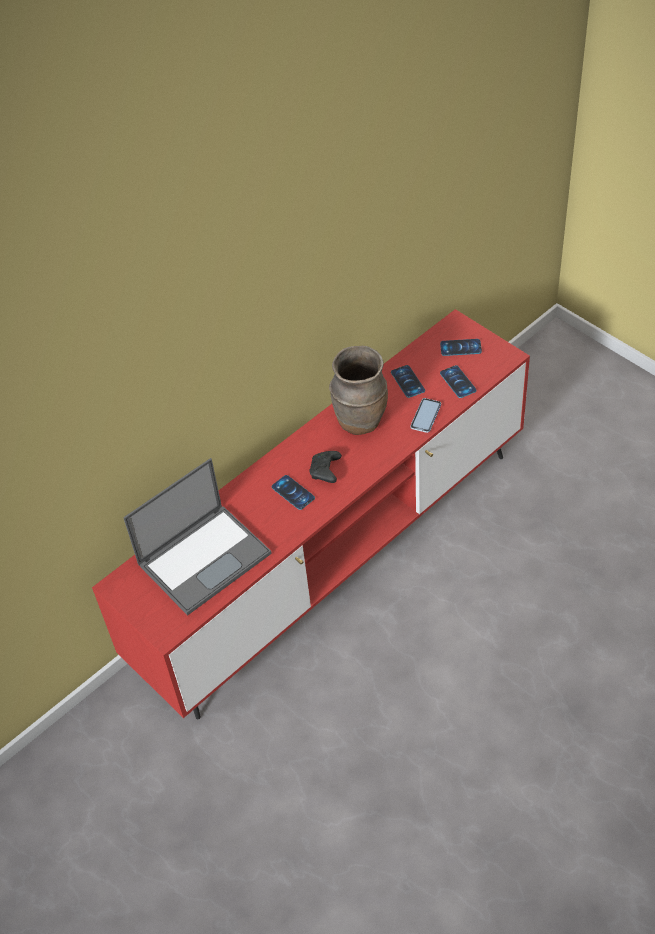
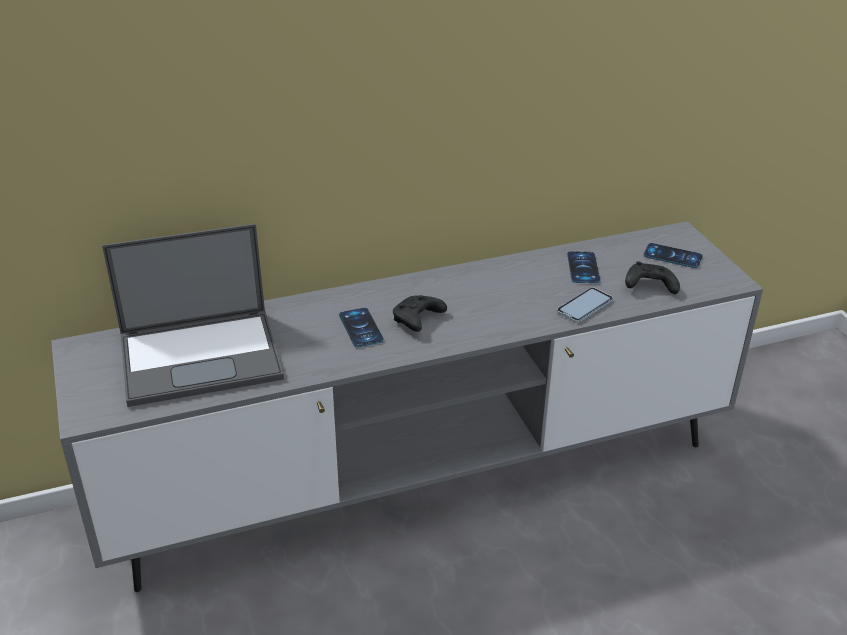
camera: 20 degrees right, 15 degrees down
red tv stand [92,309,530,719] -> grey tv stand [51,221,763,592]
brown vase [329,346,388,435] -> none
phone [440,365,476,398] -> black game controller [625,261,680,294]

